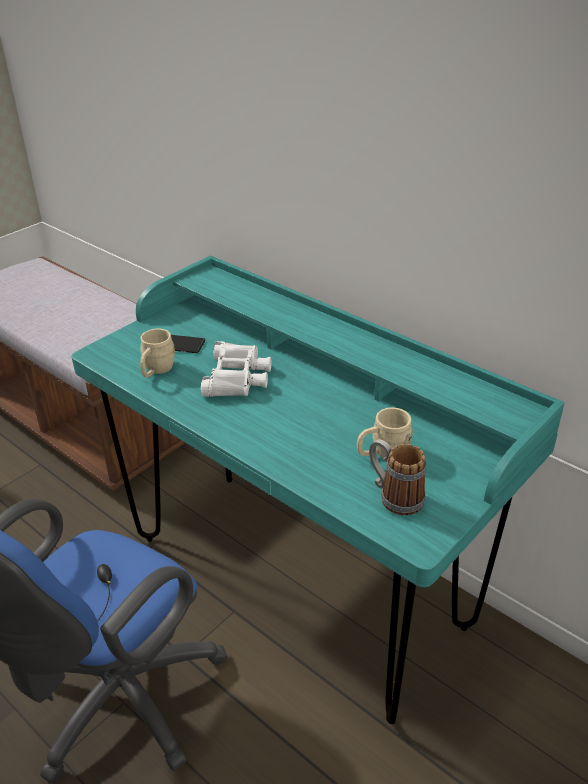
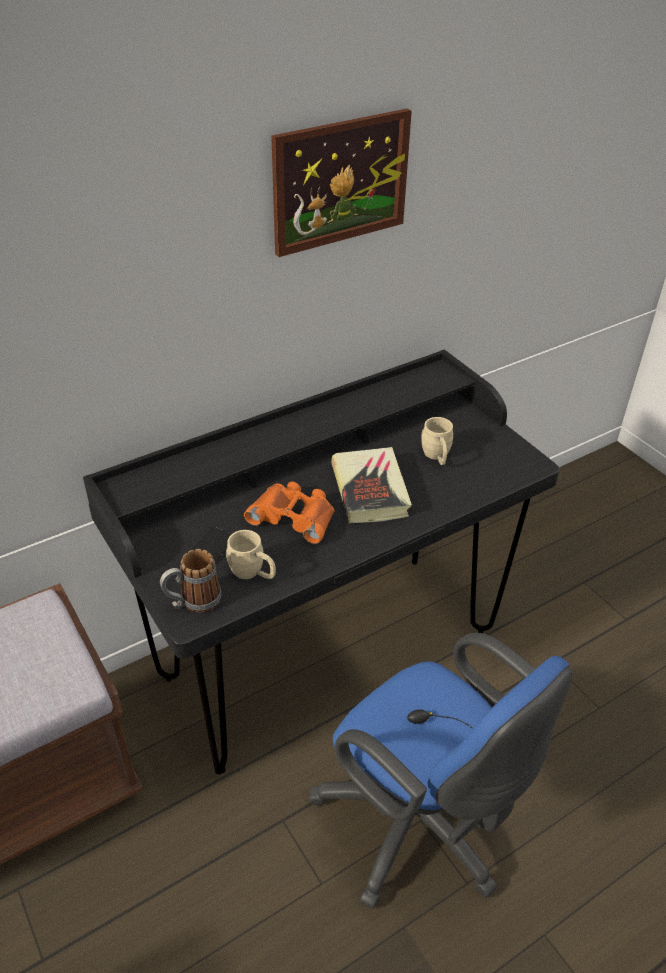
camera: 75 degrees left, 5 degrees up
turquoise desk [71,255,565,724] -> black desk [83,349,560,775]
white binoculars [201,341,271,397] -> orange binoculars [244,482,334,544]
mug [369,439,426,515] -> mug moved to [160,549,222,612]
none -> picture [271,108,412,257]
none -> book [331,447,412,524]

